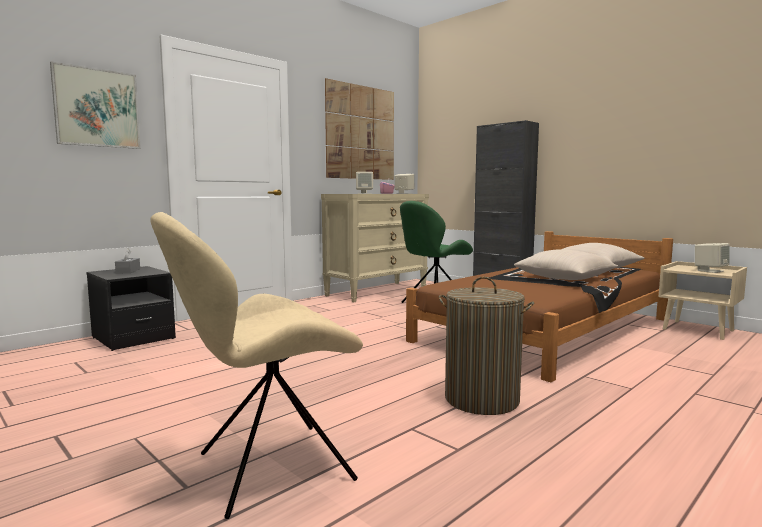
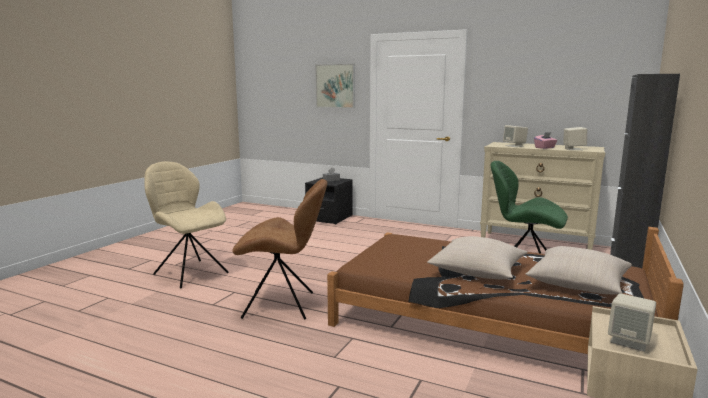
camera: 70 degrees right, 5 degrees up
picture [325,78,394,180] -> none
laundry basket [439,277,534,415] -> brown chair [232,179,327,320]

